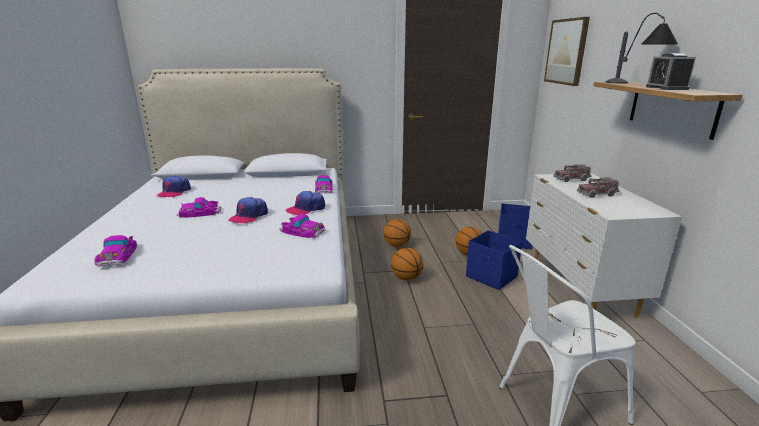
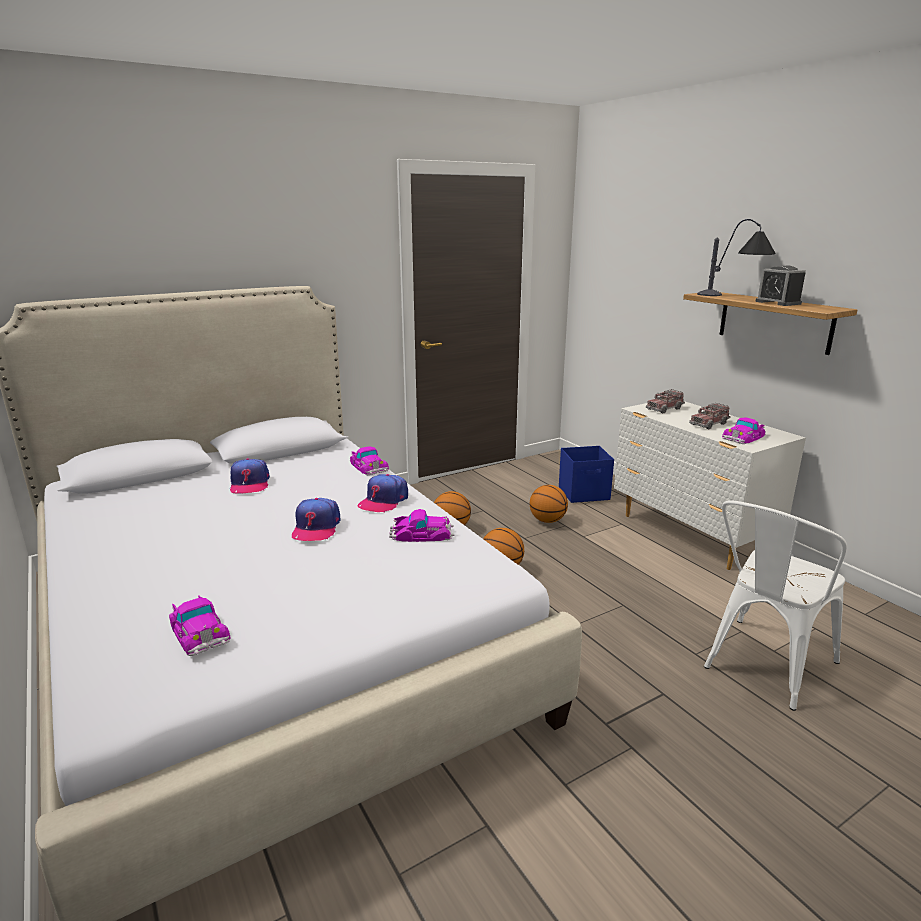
camera: 25 degrees left, 0 degrees up
cap [156,176,191,197] -> cap moved to [230,458,270,494]
toy car [176,197,222,218] -> toy car moved to [722,417,766,444]
blue storage box [466,230,522,290] -> none
picture [544,17,590,86] -> none

